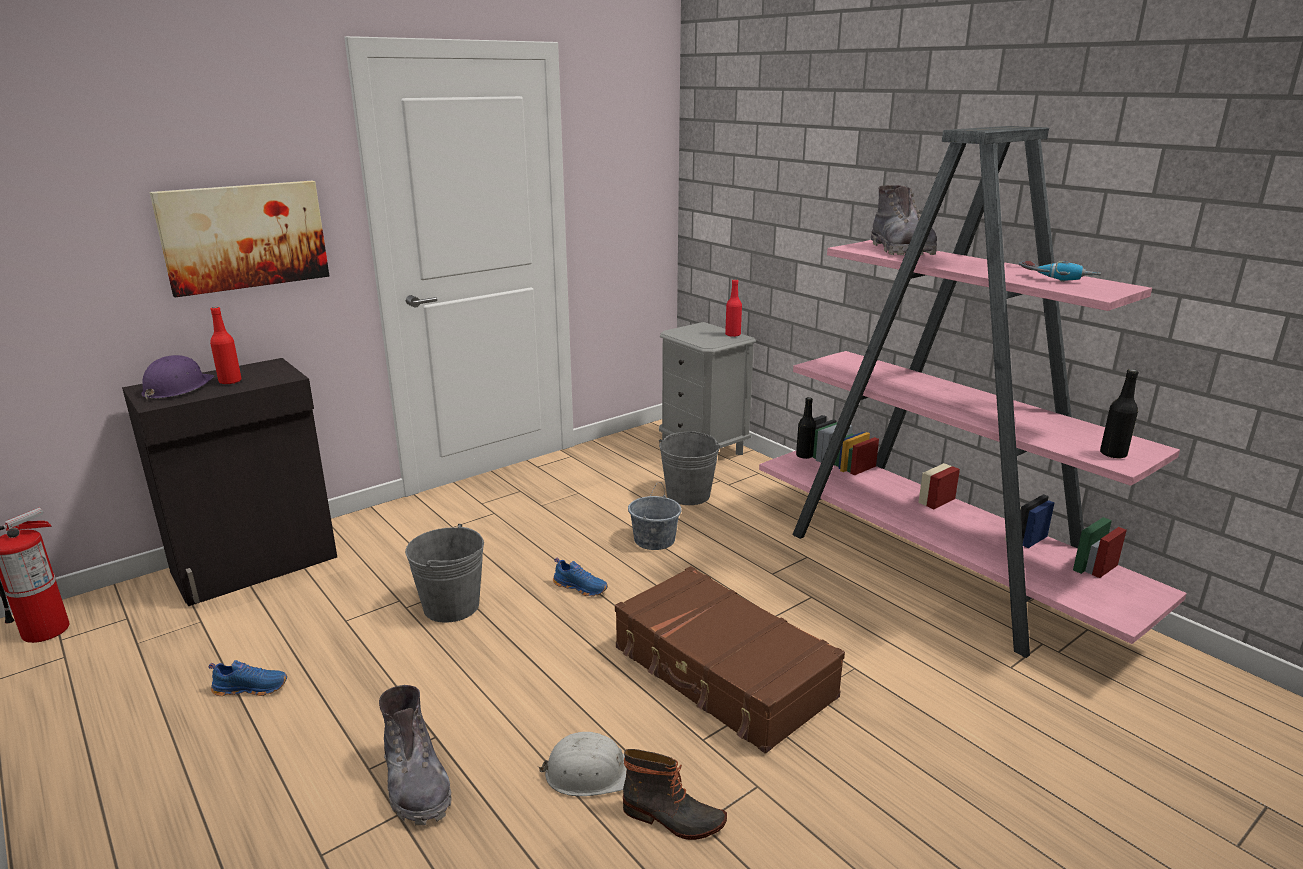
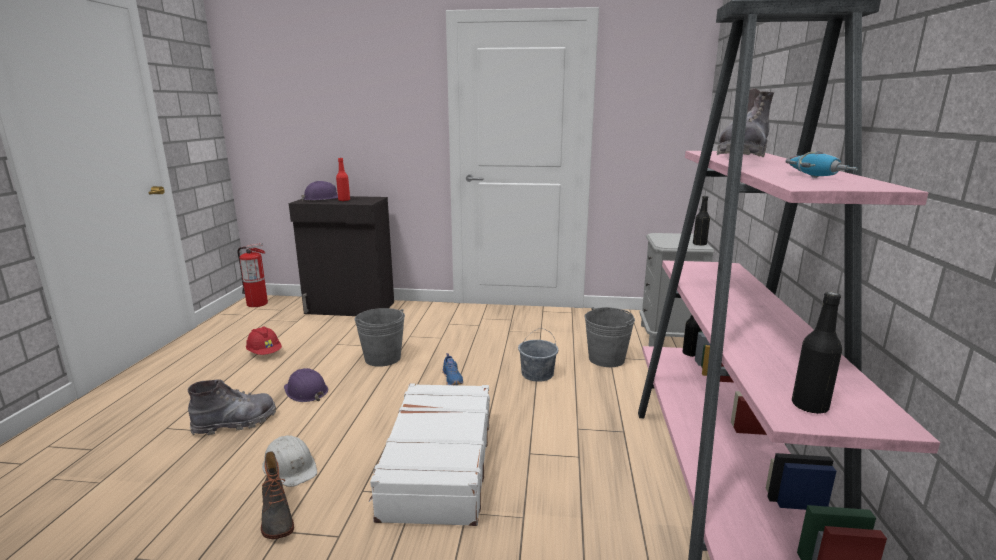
camera: 45 degrees right, 5 degrees down
picture [150,181,329,297] -> none
blue shoe [208,660,287,696] -> red hard hat [246,326,282,355]
grey boot [379,685,452,825] -> grey boot turned 135 degrees counterclockwise [188,379,276,435]
brown suitcase [615,566,845,753] -> white suitcase [369,383,490,526]
red bottle [725,279,742,337] -> black bottle [693,196,710,246]
none -> purple hard hat [284,368,328,402]

